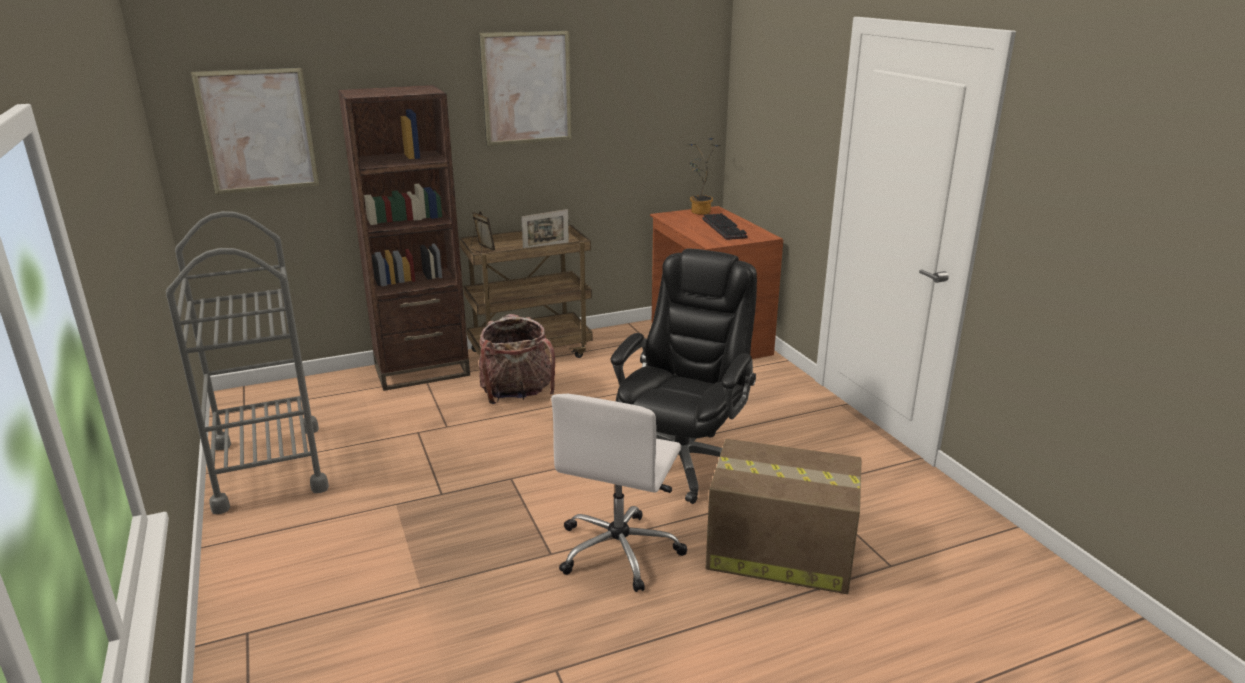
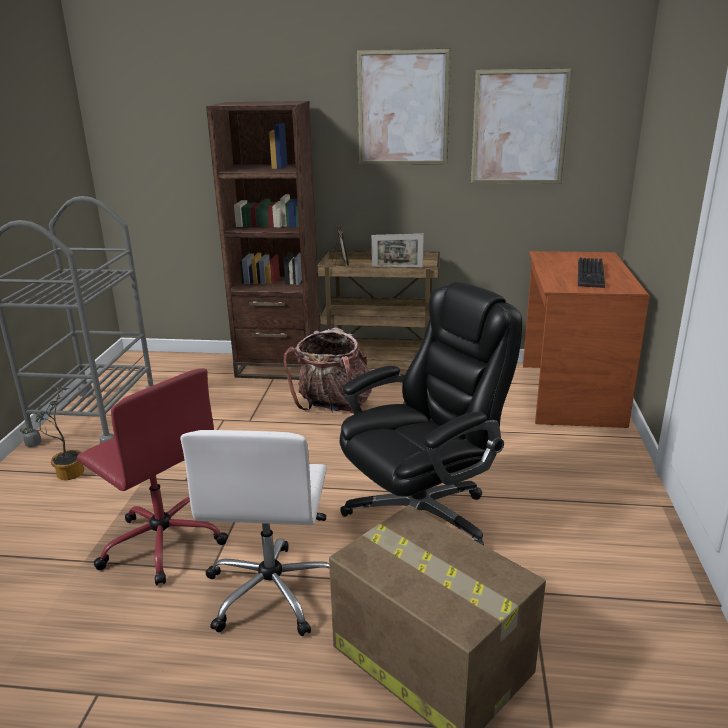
camera: 30 degrees right, 0 degrees up
picture [191,67,320,195] -> picture moved to [470,68,573,184]
white office chair [551,394,687,592] -> white office chair turned 45 degrees counterclockwise [180,430,329,636]
potted plant [687,138,721,215] -> potted plant moved to [20,387,84,480]
none -> red office chair [77,368,228,586]

